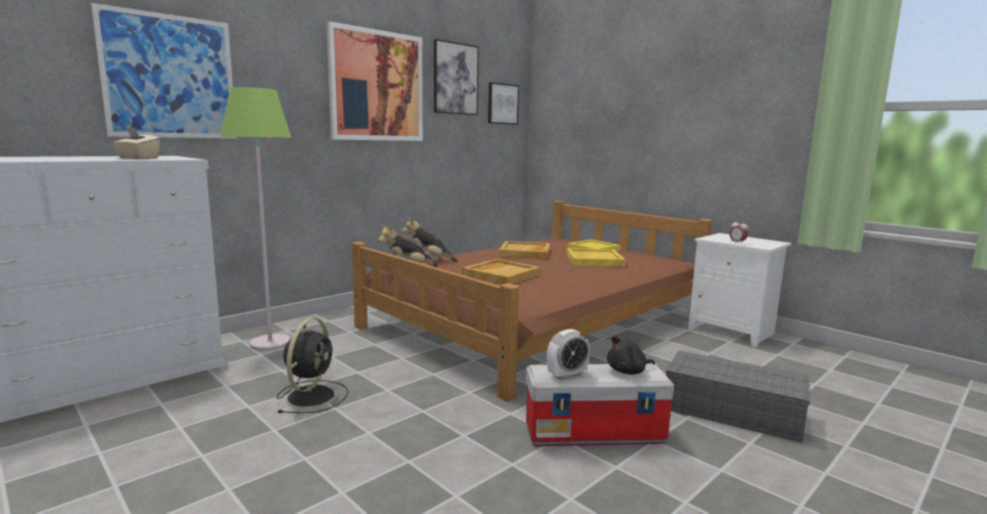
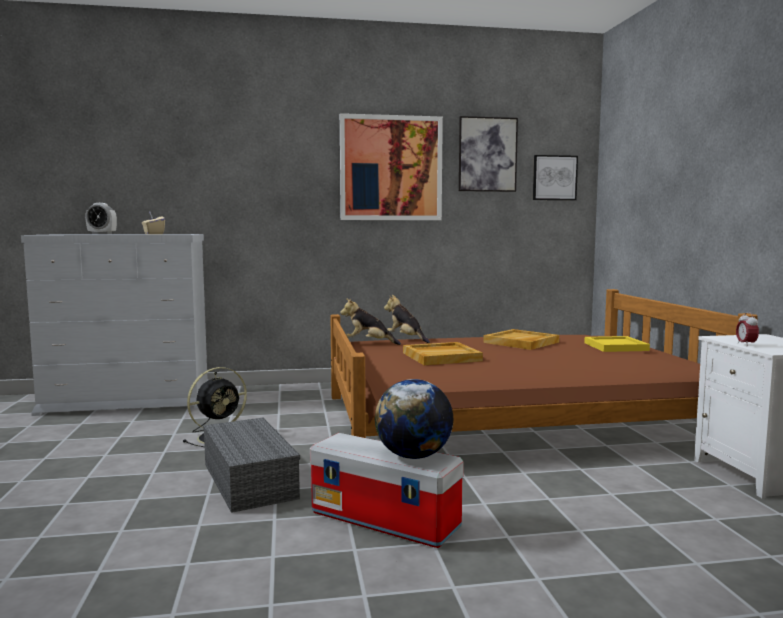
camera: 35 degrees right, 5 degrees down
picture [91,3,237,138] -> none
green floor lamp [220,87,291,351] -> none
alarm clock [547,329,590,380] -> alarm clock moved to [85,203,117,235]
yellow tray [566,248,626,267] -> none
black plush toy [607,336,655,375] -> globe [375,379,453,459]
grey storage box [666,350,810,443] -> grey storage box moved to [203,418,300,513]

